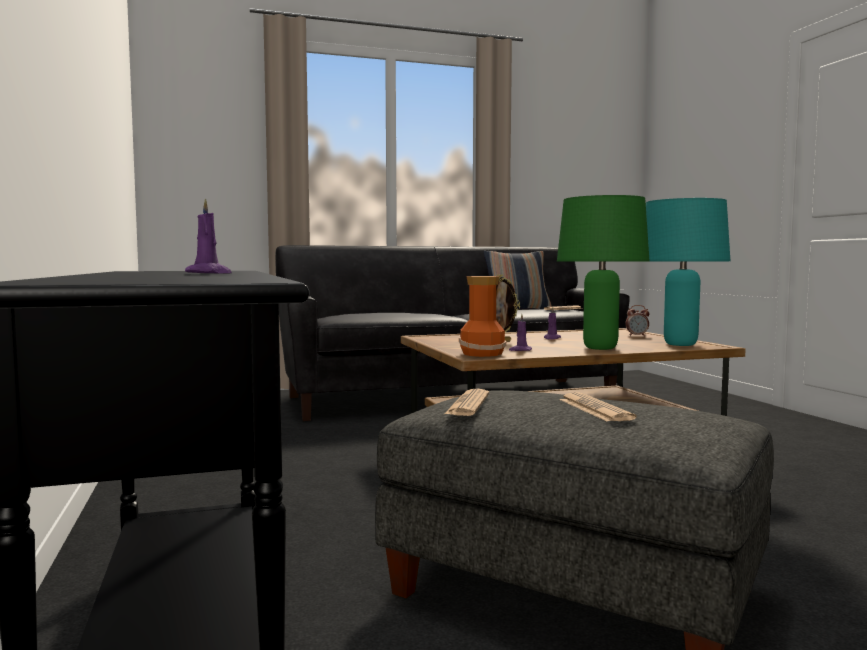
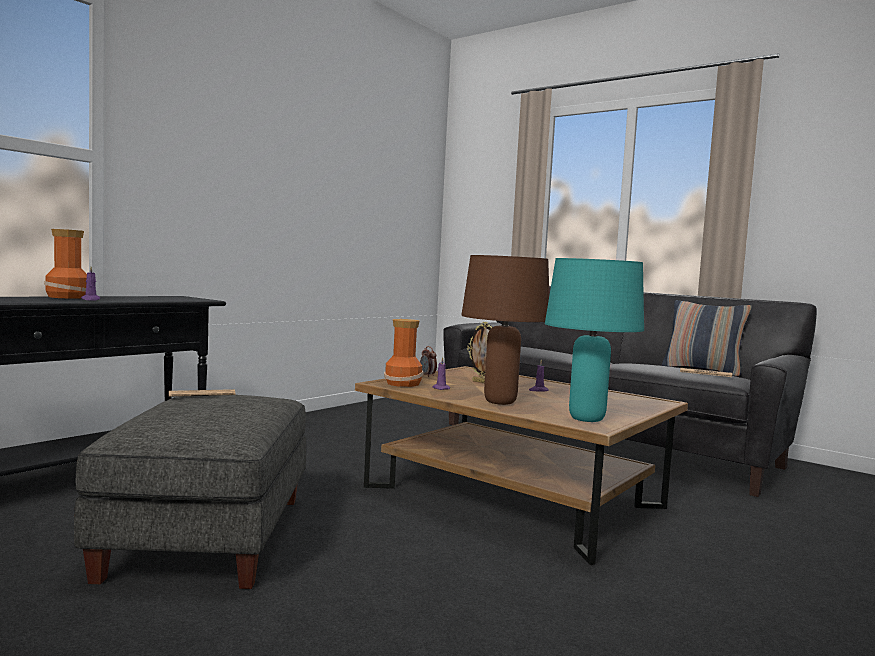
camera: 55 degrees right, 0 degrees up
green table lamp [557,195,650,350] -> brown table lamp [461,255,549,405]
newspaper [560,392,637,422] -> none
alarm clock [625,305,650,337] -> alarm clock moved to [420,346,437,377]
none -> vase [44,229,87,298]

